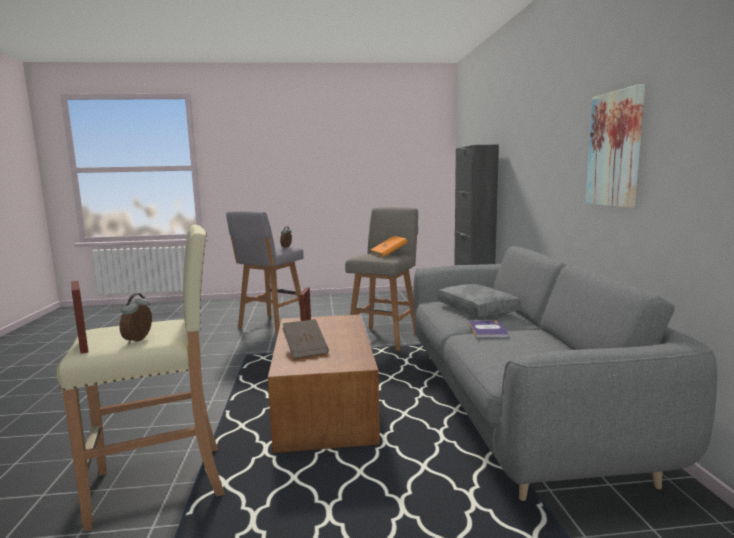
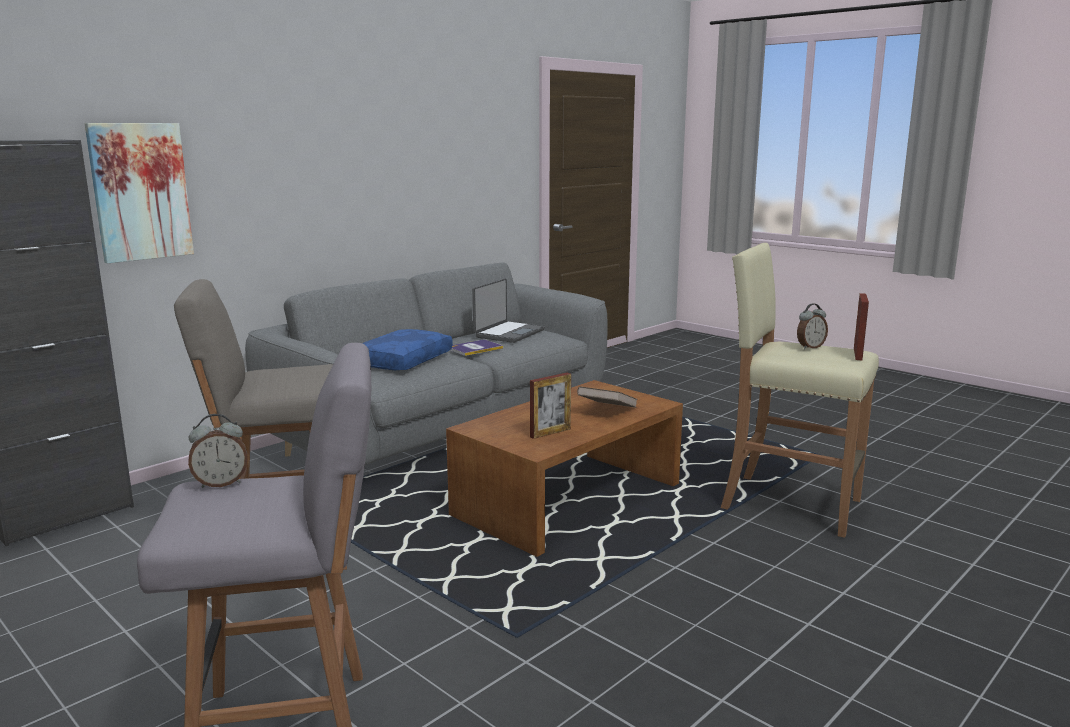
camera: 130 degrees left, 5 degrees up
orange book [371,236,408,257] -> none
grey pillow [437,284,521,317] -> blue pillow [363,329,453,370]
picture [586,84,645,208] -> picture moved to [85,123,194,263]
none -> laptop [472,278,545,343]

